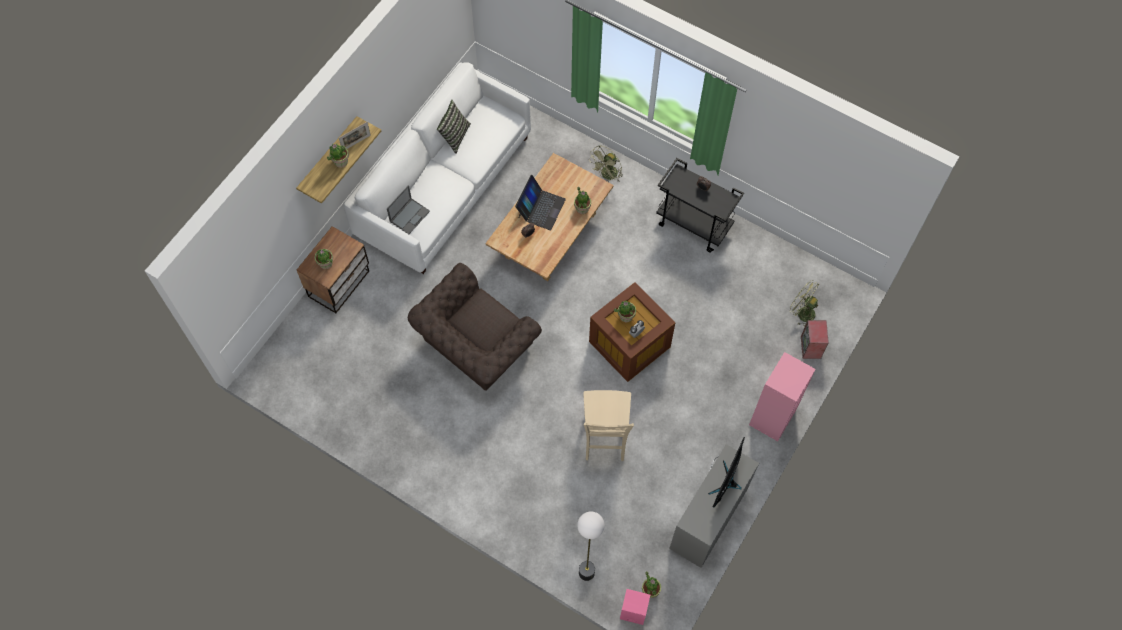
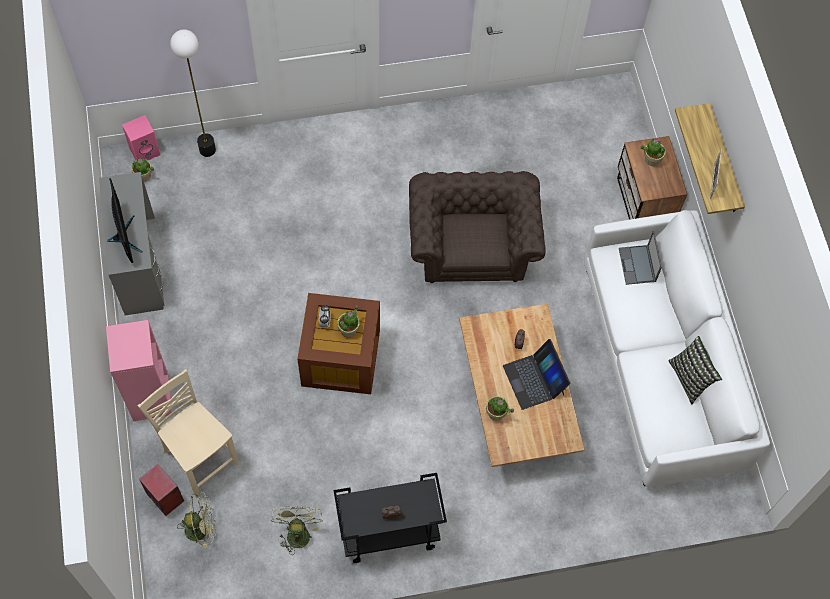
camera: 135 degrees right, 0 degrees up
potted plant [327,144,349,168] -> none
beige chair [583,390,634,461] -> beige chair moved to [138,369,239,497]
green fan [589,145,623,181] -> green fan moved to [271,506,323,555]

